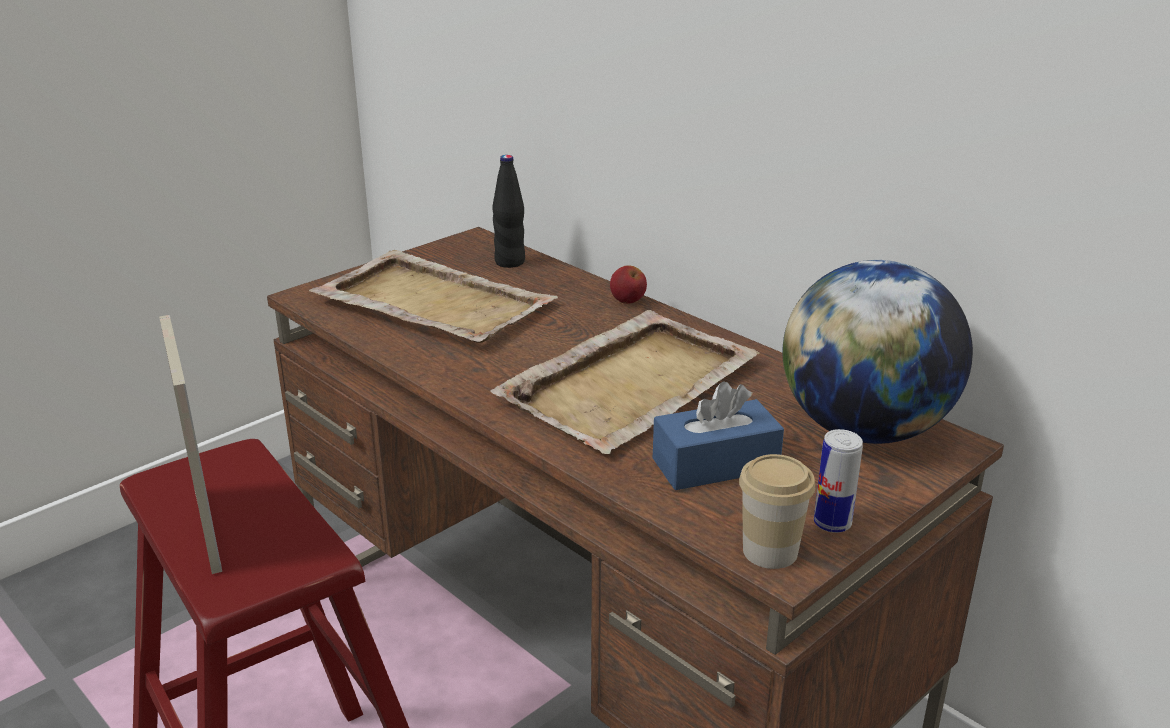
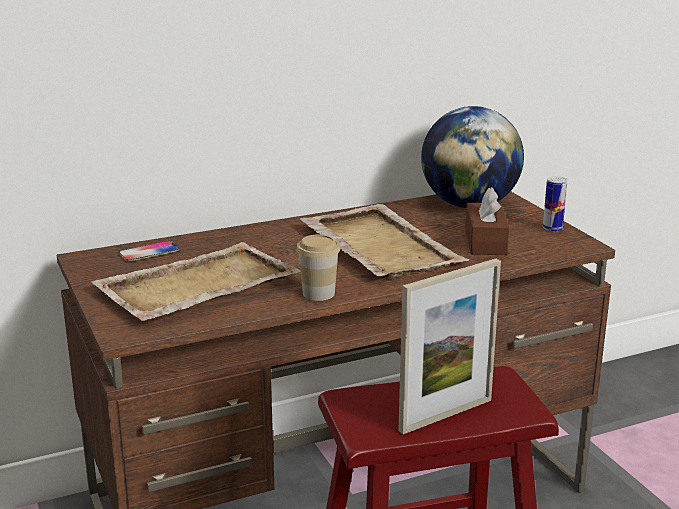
camera: 70 degrees left, 5 degrees down
picture frame [159,315,222,574] -> picture frame turned 150 degrees clockwise [398,259,501,434]
black bottle [492,155,525,268] -> phone [119,241,179,261]
apple [610,265,647,304] -> none
blue tissue box [653,381,784,490] -> brown tissue box [465,188,509,255]
cup [739,454,815,569] -> cup moved to [297,234,340,301]

